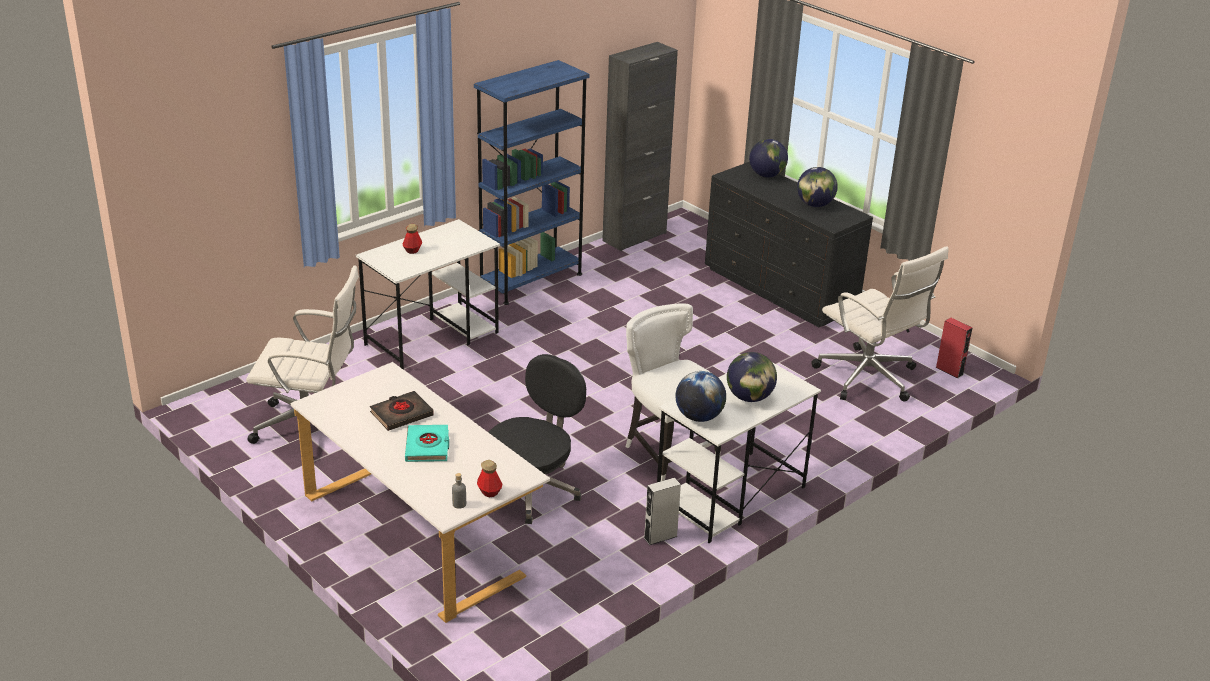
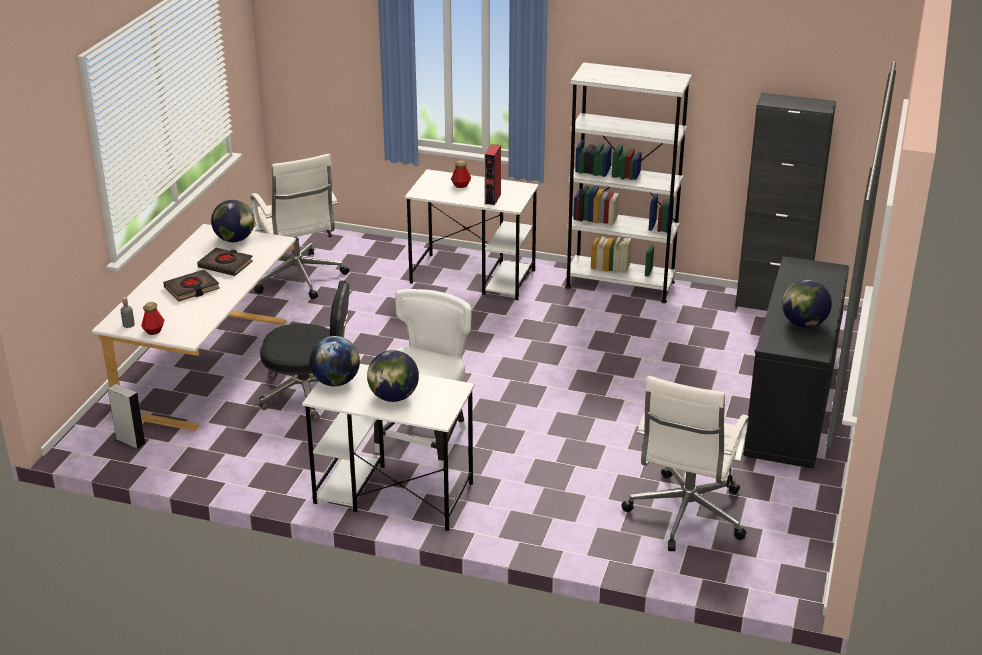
camera: 60 degrees right, 0 degrees up
turquoise book [405,425,449,462] -> black book [163,269,220,301]
blue bookcase [474,60,590,305] -> white bookcase [565,62,692,303]
grey speaker [644,477,681,545] -> grey speaker moved to [108,384,146,449]
globe [749,139,788,178] -> globe moved to [211,200,254,242]
red speaker [936,318,972,379] -> red speaker moved to [485,144,501,205]

